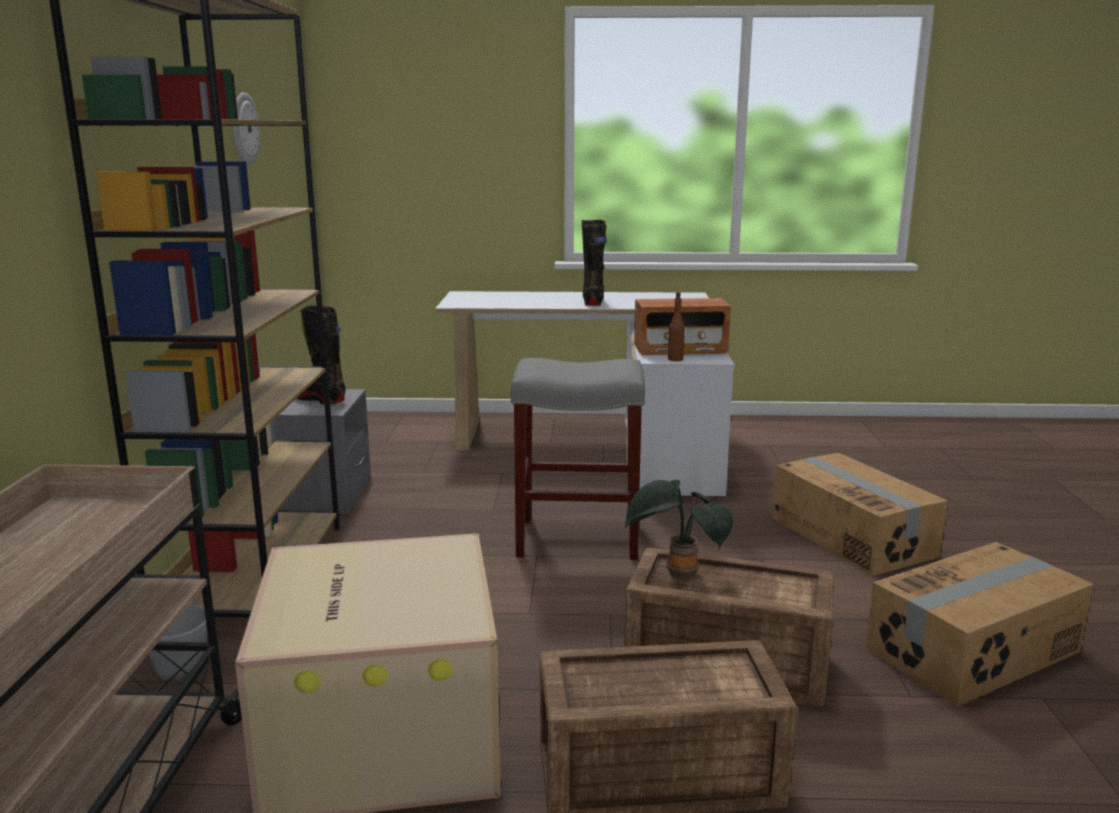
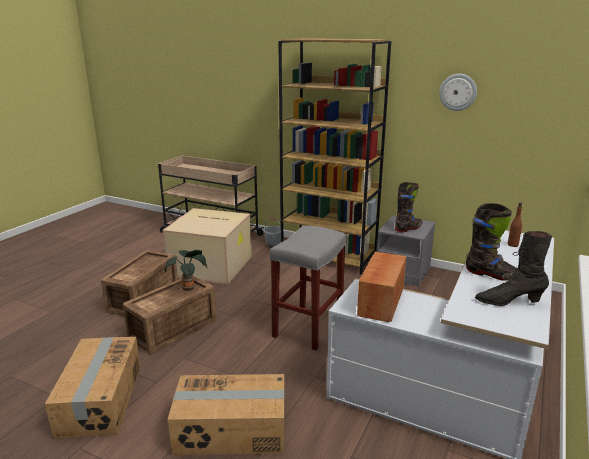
camera: 115 degrees right, 5 degrees up
brown bottle [668,292,685,361] -> brown bottle moved to [507,202,522,247]
none -> black boot [475,231,552,306]

